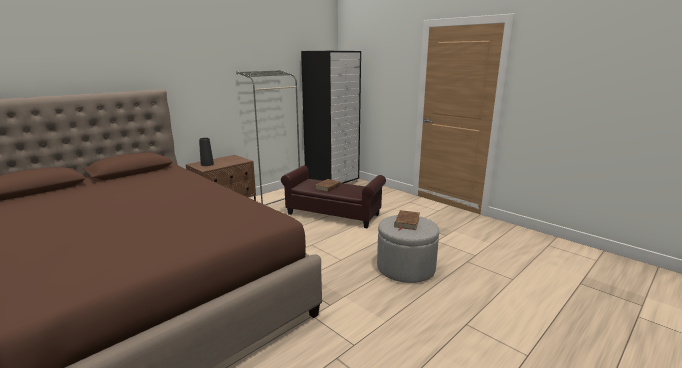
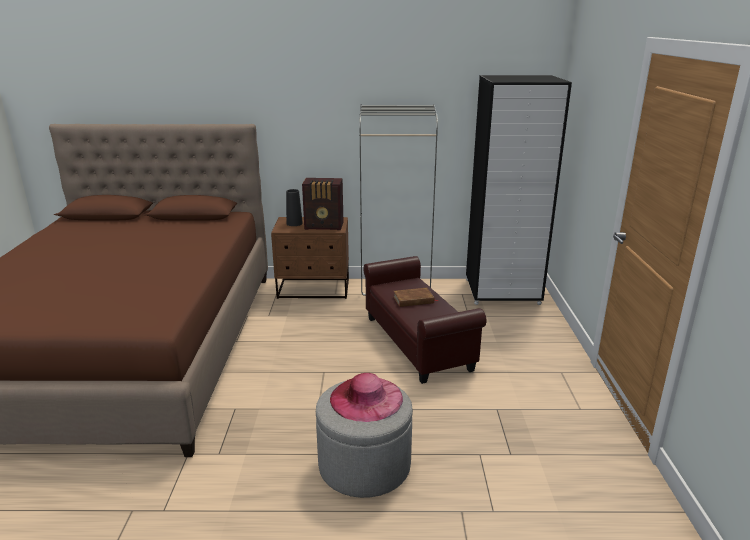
camera: 45 degrees right, 5 degrees up
brown book [394,210,420,231] -> pink hat [330,373,403,422]
none -> radio [302,178,343,230]

